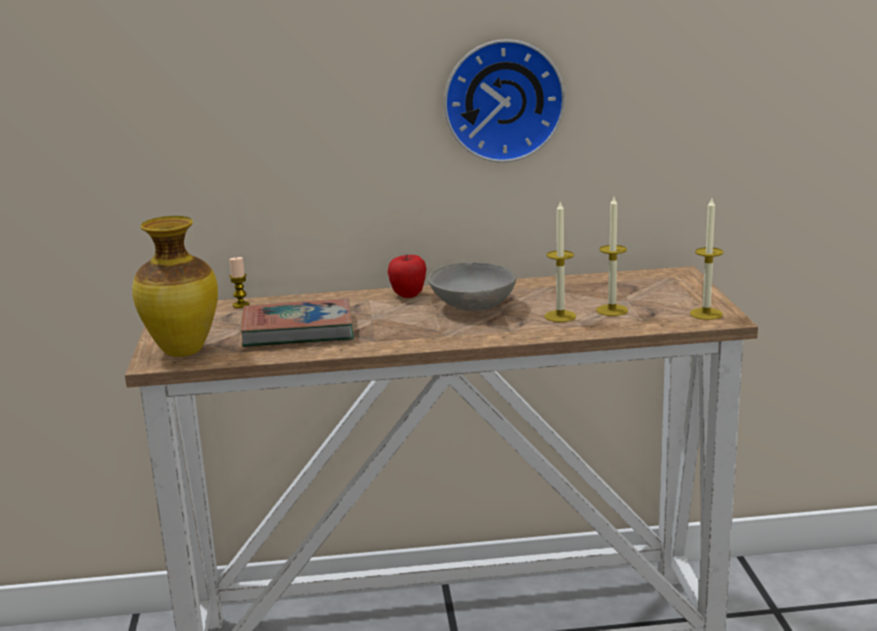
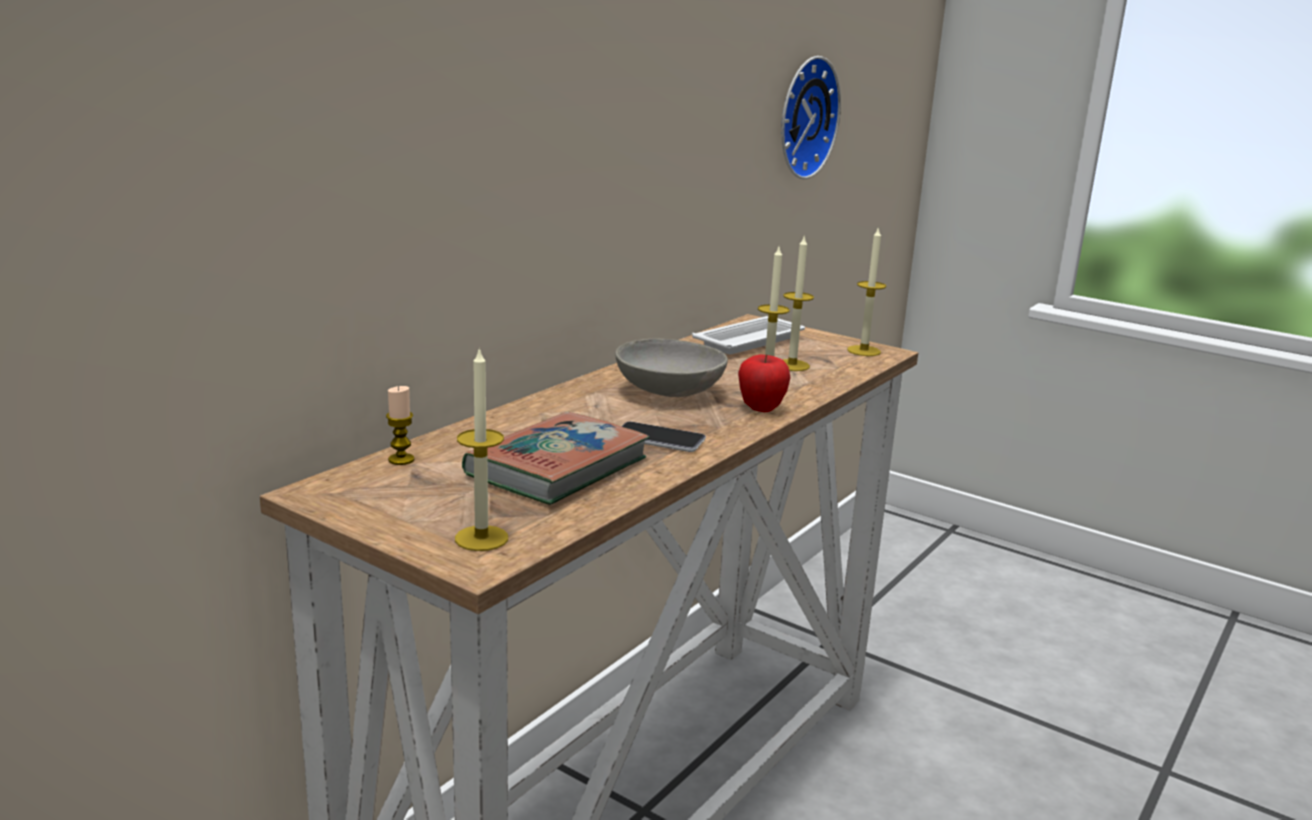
camera: 50 degrees left, 0 degrees up
vase [132,216,218,357] -> candle [455,347,508,551]
apple [388,255,426,298] -> apple moved to [738,354,790,412]
wall clock [444,39,565,163] -> wall clock moved to [781,56,841,179]
none -> phone [622,422,706,452]
none -> white tray [692,316,805,354]

